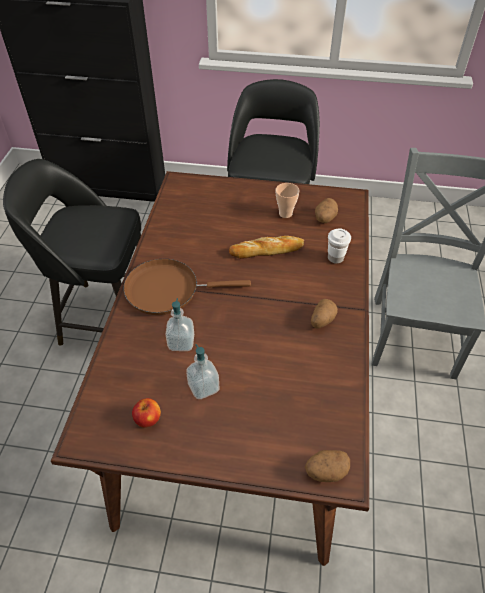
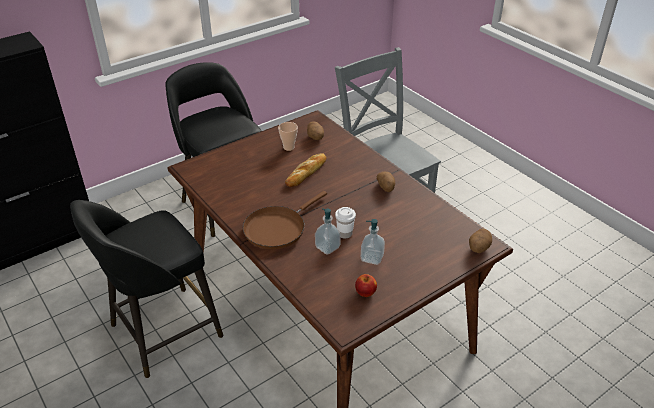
camera: 45 degrees left, 10 degrees down
white cup [328,228,351,264] -> white cup moved to [335,207,356,239]

